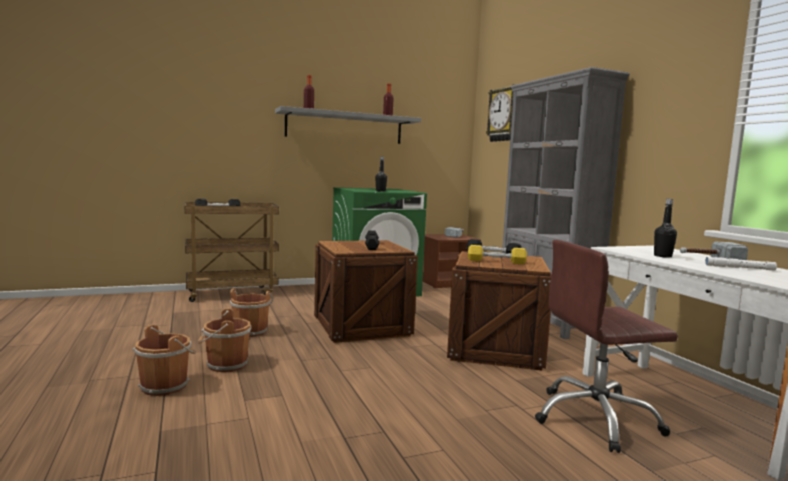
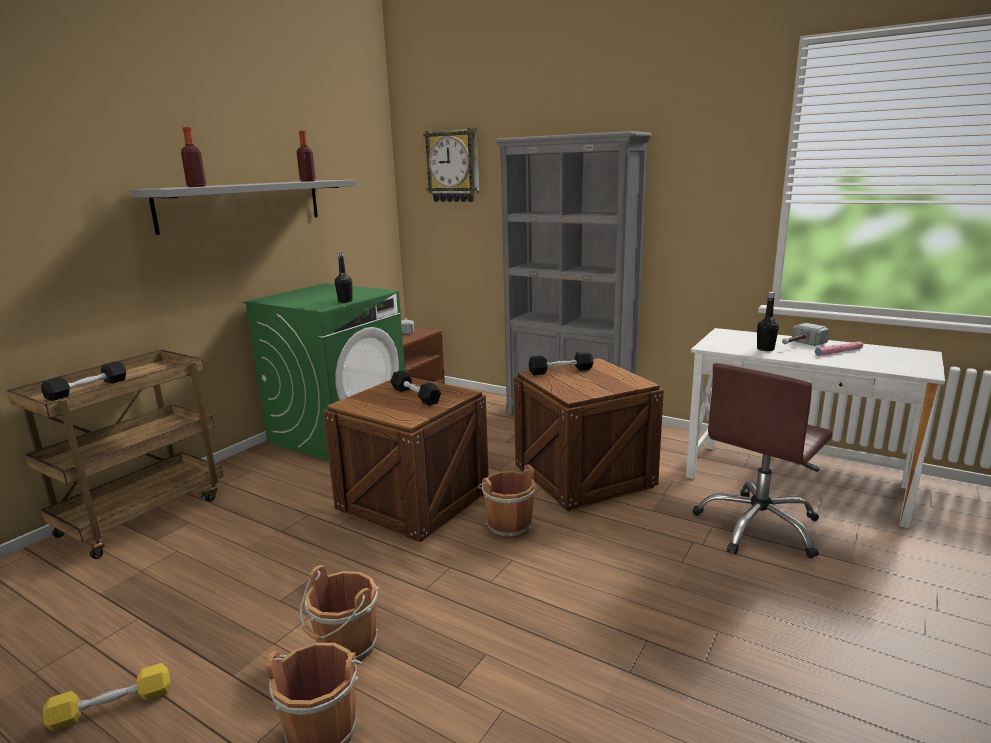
camera: 35 degrees left, 10 degrees up
brown bucket [230,289,273,337] -> brown bucket moved to [478,465,536,538]
yellow dumbbell [468,245,527,264] -> yellow dumbbell moved to [42,663,170,731]
white flashlight [705,257,777,271] -> pink flashlight [815,341,863,356]

